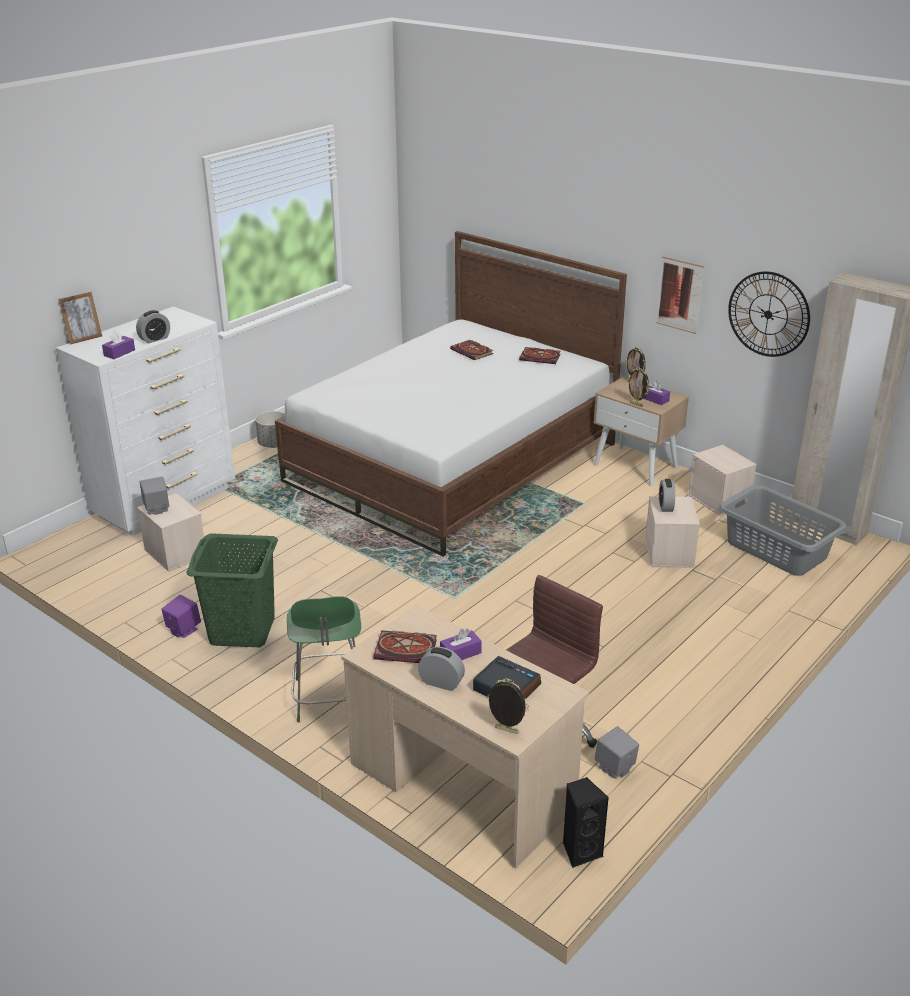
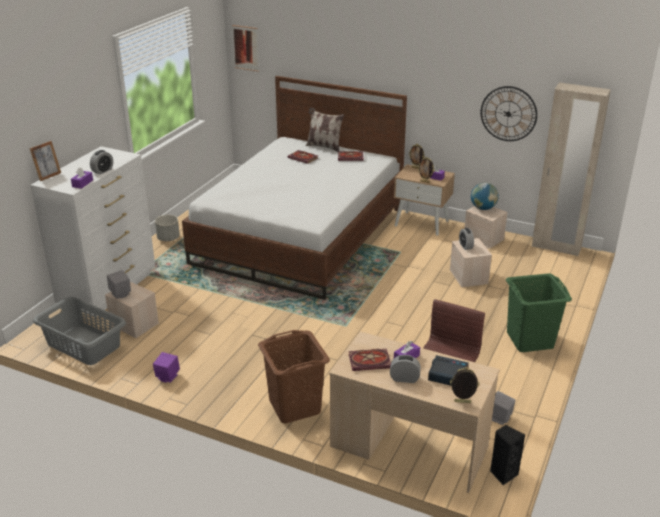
camera: 15 degrees left, 0 degrees up
green laundry basket [186,533,278,647] -> green laundry basket moved to [506,273,572,352]
green chair [287,596,361,722] -> brown laundry basket [258,330,330,423]
picture [656,256,704,334] -> picture moved to [232,25,259,72]
grey laundry basket [719,485,847,576] -> grey laundry basket moved to [33,297,126,365]
none -> pillow [306,108,344,152]
none -> globe [471,183,499,210]

